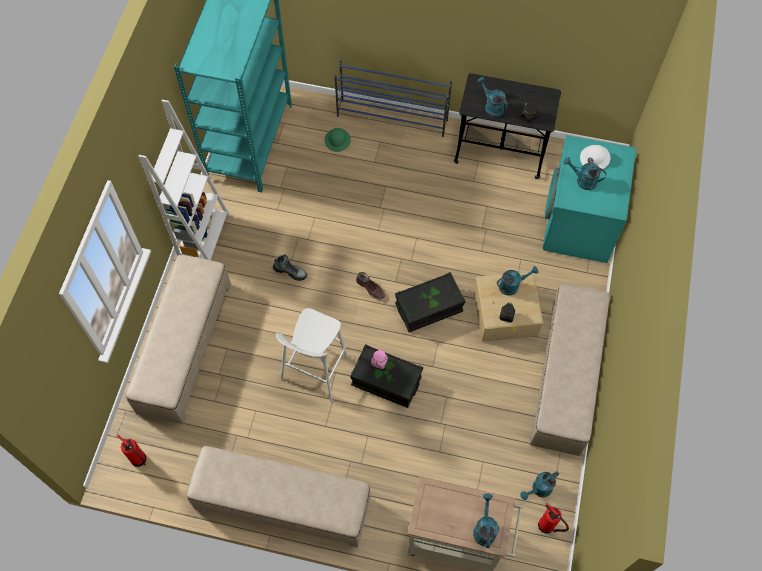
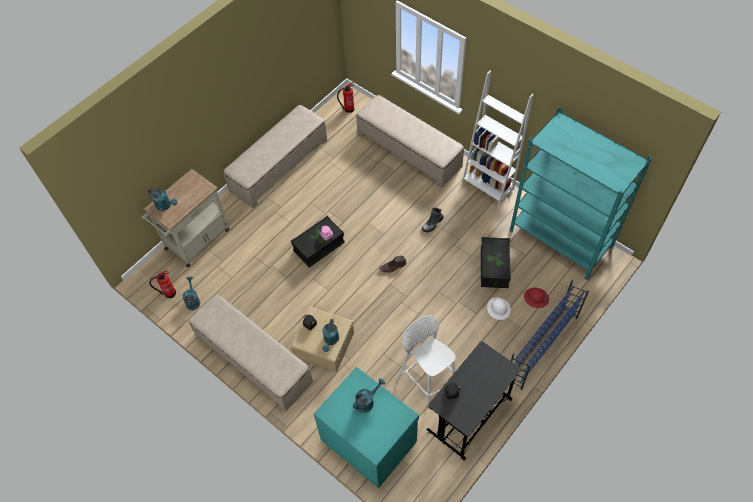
camera: 120 degrees right, 5 degrees down
white stool [276,308,348,402] -> white stool moved to [397,316,456,406]
green hard hat [324,128,351,152] -> red hard hat [524,288,549,308]
black storage box [395,272,466,332] -> black storage box moved to [481,237,511,288]
turquoise watering can [477,77,508,117] -> none
white hard hat [580,145,611,169] -> white hard hat moved to [487,297,511,320]

